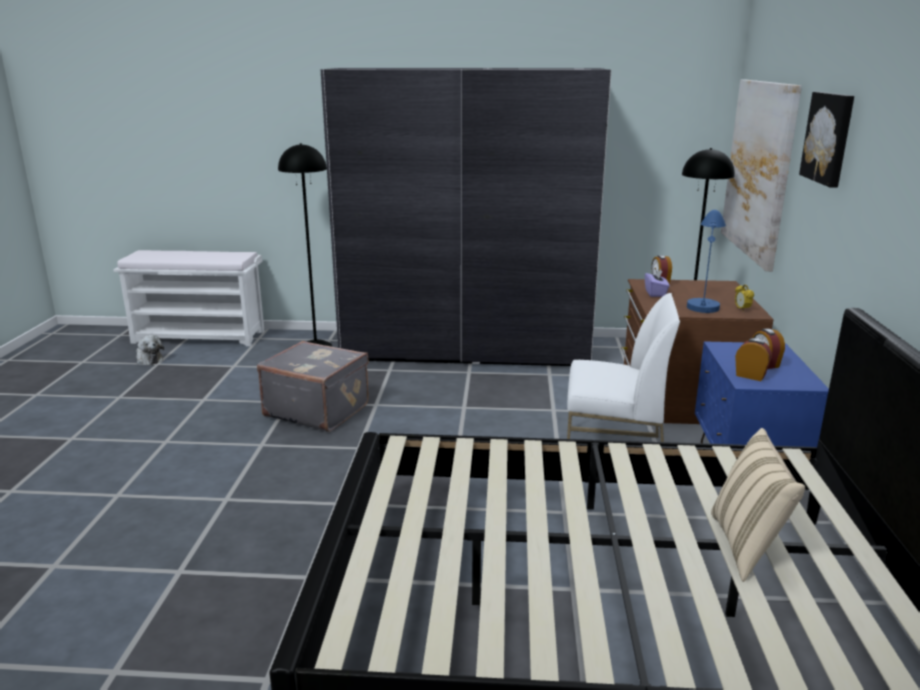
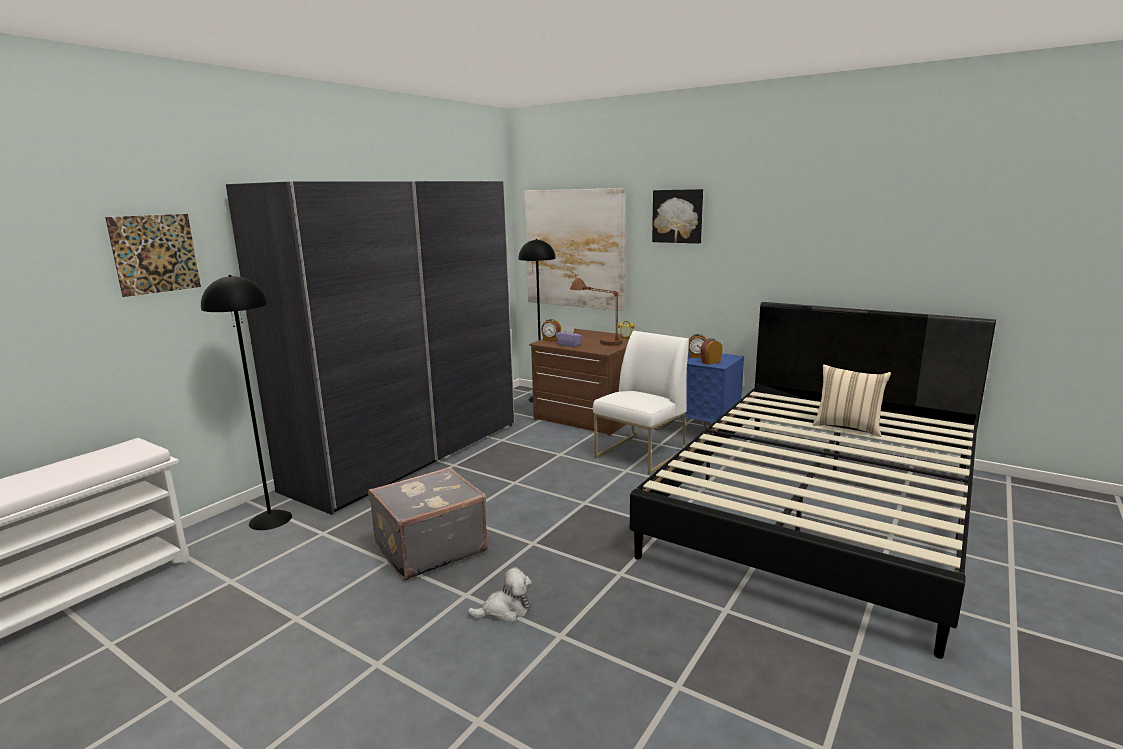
camera: 60 degrees left, 5 degrees down
plush toy [136,335,164,365] -> plush toy moved to [467,567,532,623]
blue table lamp [687,210,726,313] -> brown table lamp [570,278,623,346]
none -> picture [105,214,201,297]

